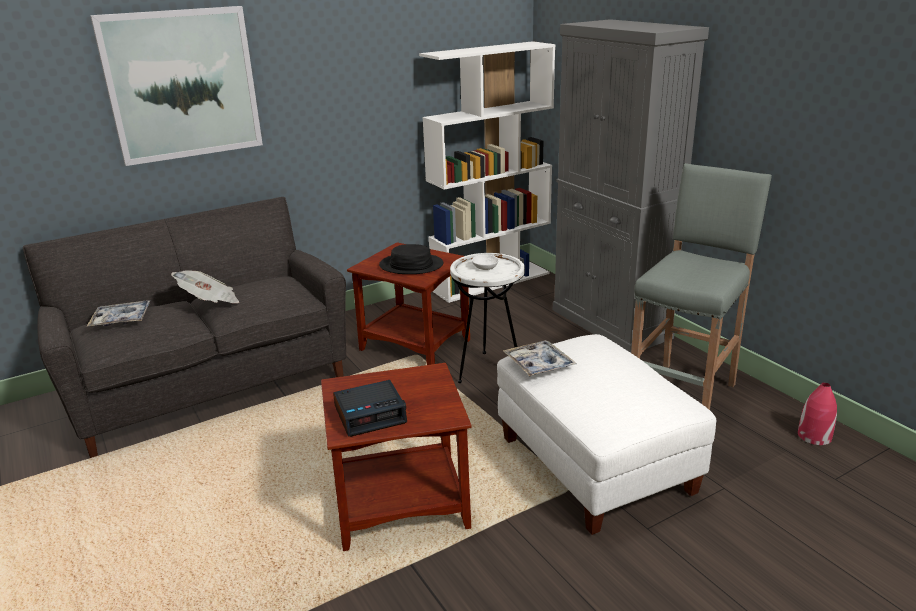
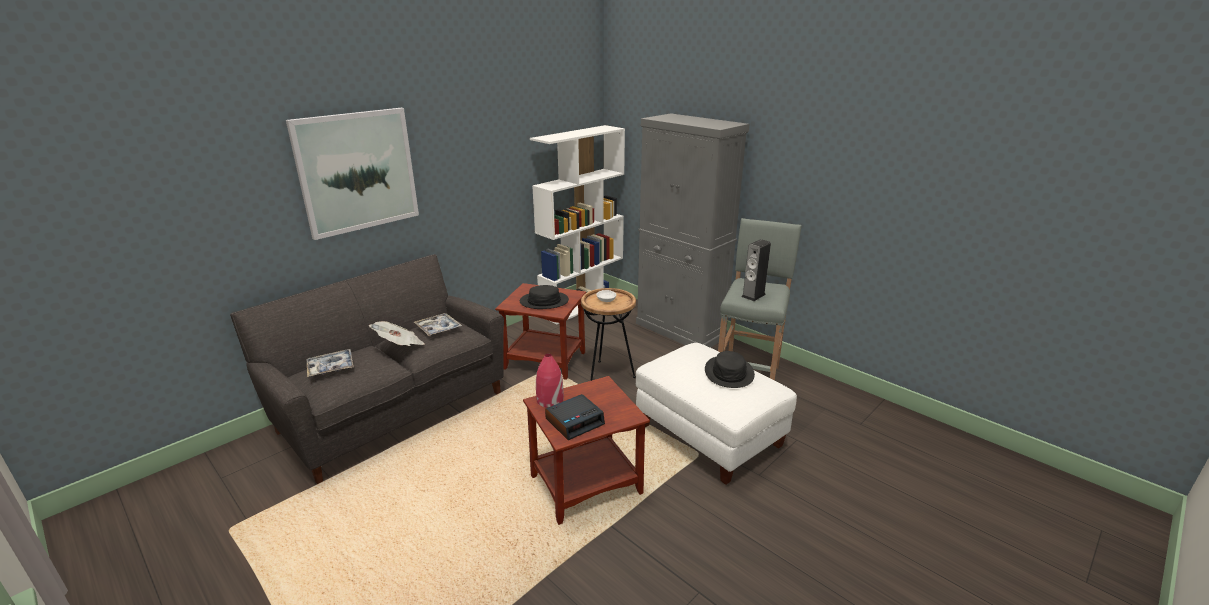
camera: 15 degrees left, 0 degrees up
white side table [450,253,525,383] -> brown side table [581,288,636,381]
tray [503,340,577,376] -> tray moved to [414,313,462,336]
red vase [798,383,837,445] -> red vase moved to [536,353,564,408]
none -> black hat [705,351,755,388]
none -> speaker [741,239,771,301]

